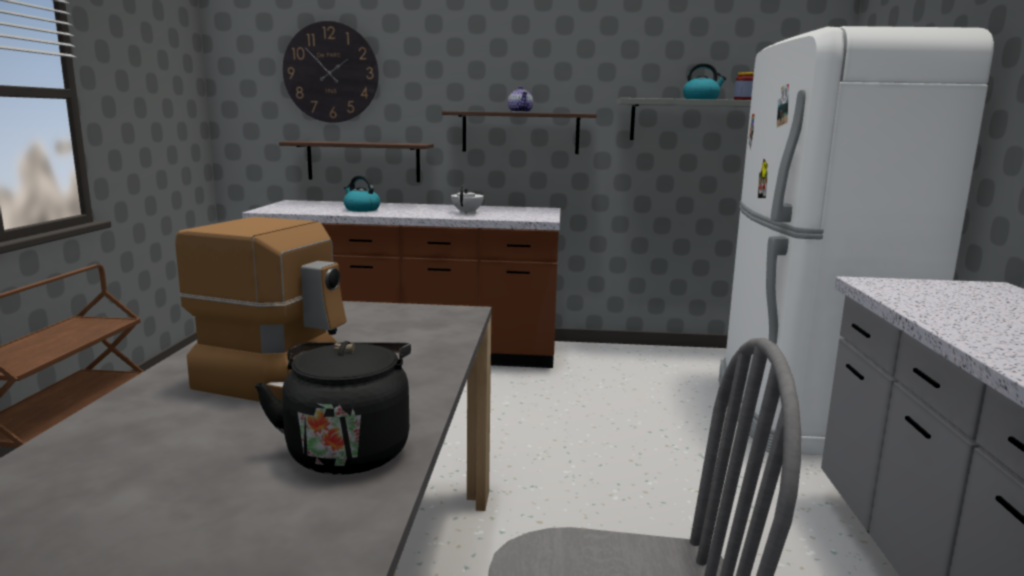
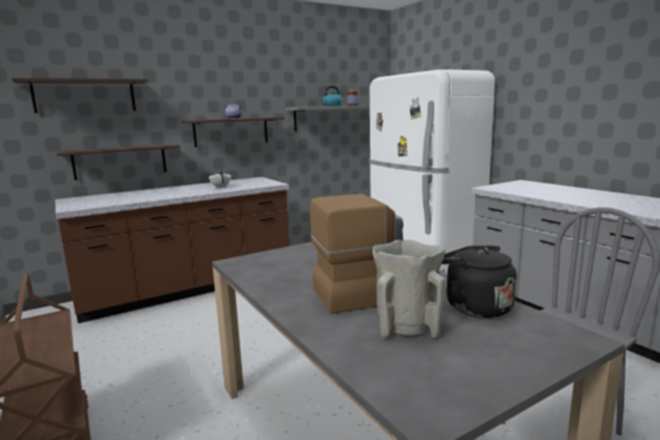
camera: 35 degrees left, 0 degrees up
wall clock [283,21,379,123] -> shelf [12,78,149,113]
kettle [343,175,380,212] -> none
none -> beige vase [373,240,445,338]

